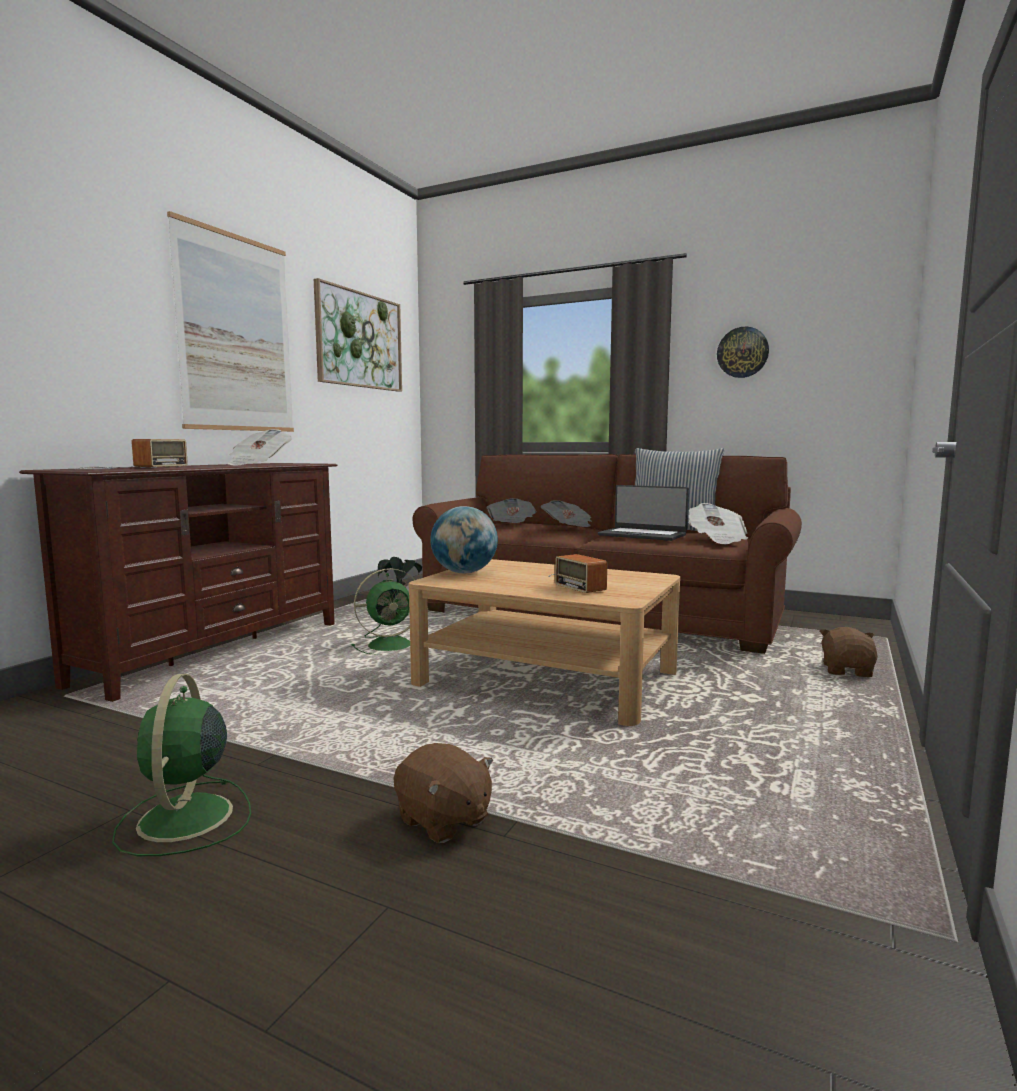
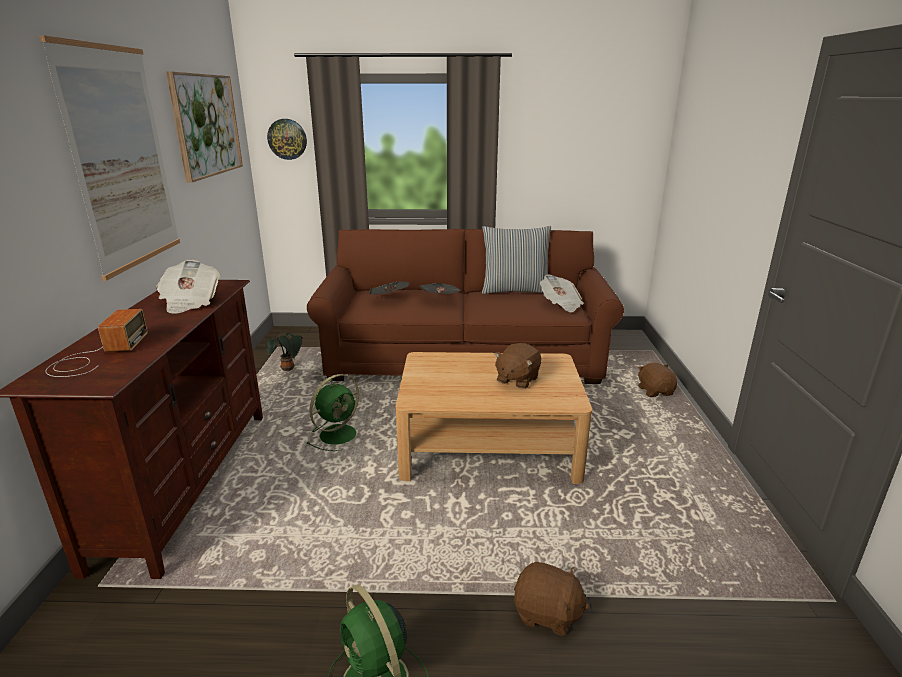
camera: 25 degrees left, 15 degrees up
globe [430,506,498,573] -> none
radio [548,554,607,593] -> brown plush toy [494,343,541,389]
laptop [598,485,689,541] -> none
wall clock [717,326,769,378] -> wall clock moved to [267,119,307,160]

